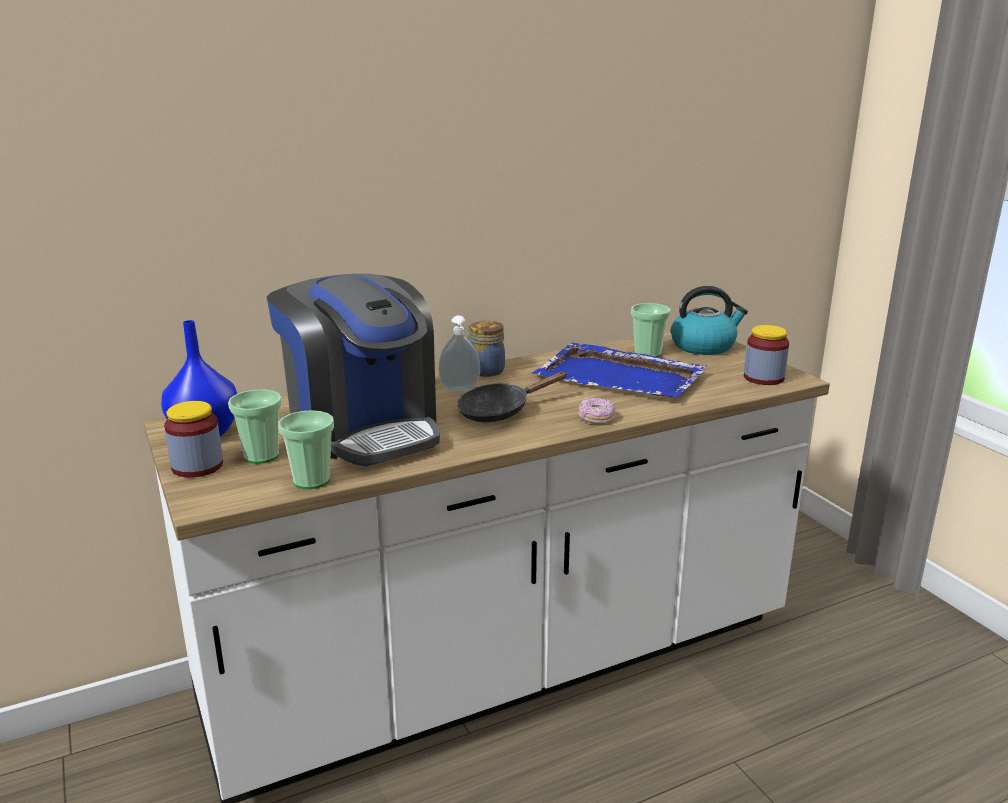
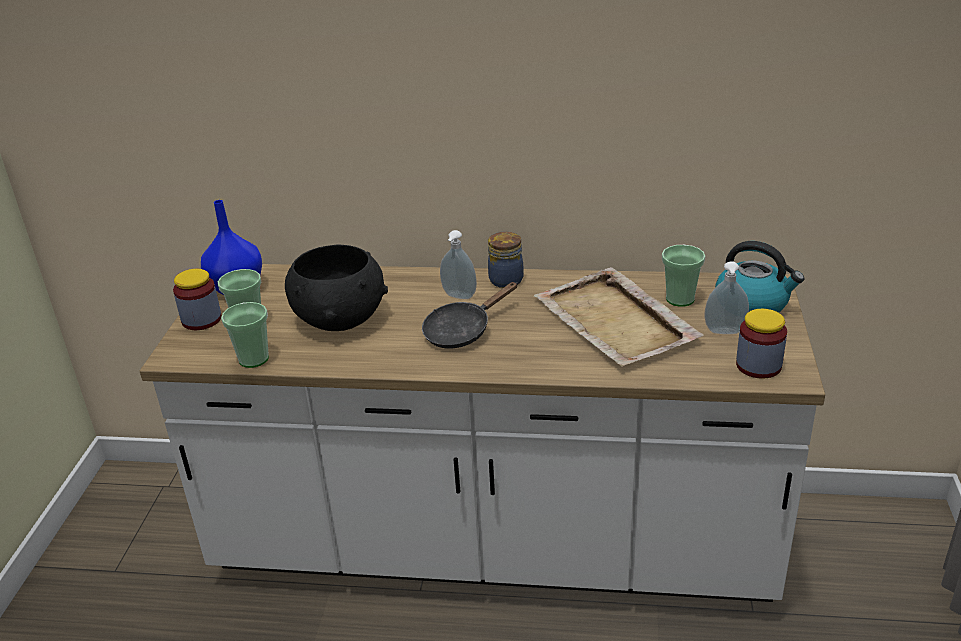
camera: 35 degrees right, 10 degrees up
coffee machine [267,274,440,466] -> black bowl [285,245,388,331]
black frying pan [457,371,568,422] -> black frying pan turned 45 degrees counterclockwise [422,282,518,349]
blue tray [532,343,708,397] -> beige tray [534,267,704,367]
donut [578,397,615,424] -> none
none -> soap dispenser [704,261,749,334]

